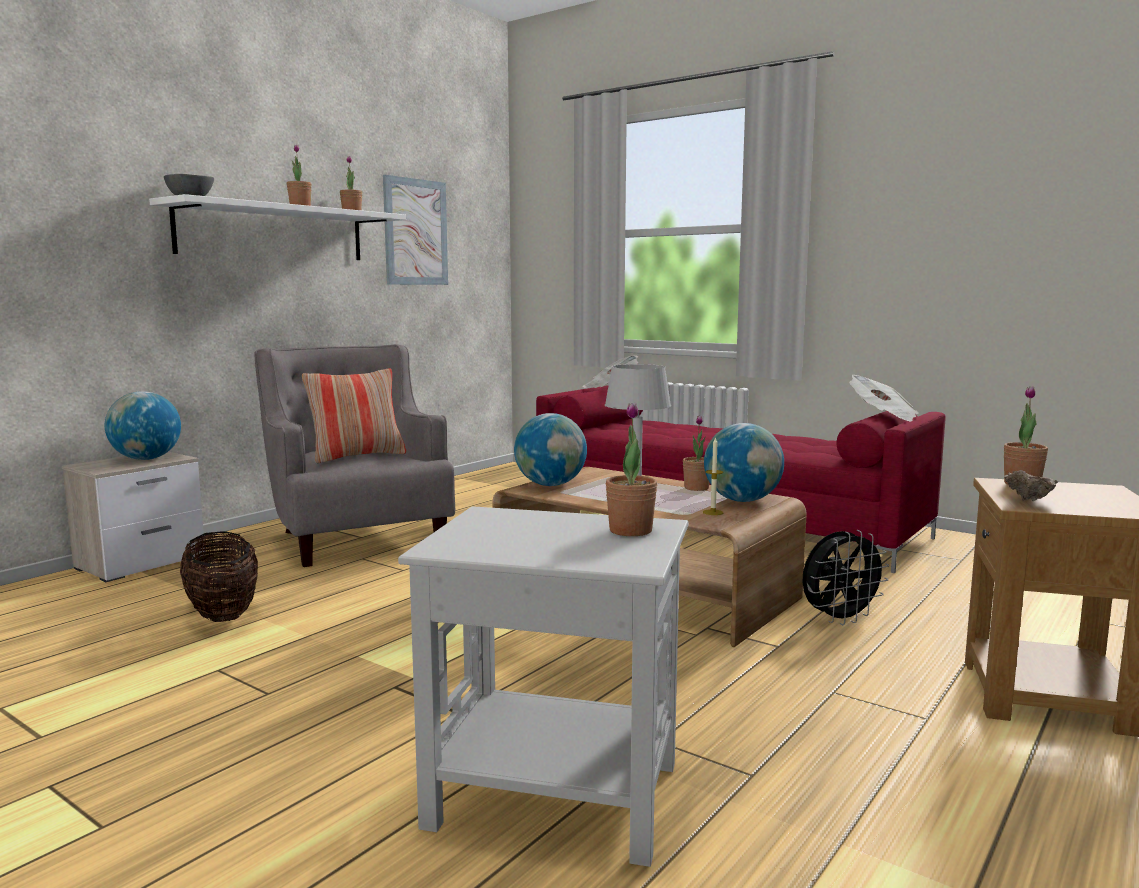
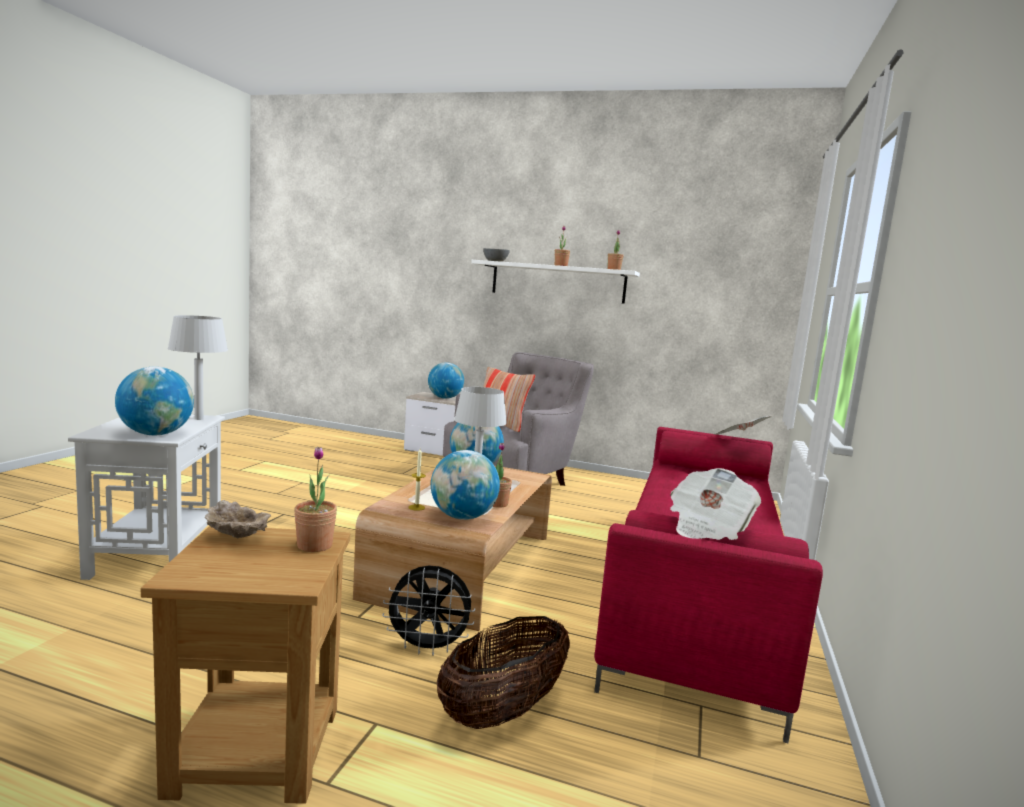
camera: 70 degrees right, 0 degrees up
basket [180,531,258,622] -> basket moved to [437,616,570,729]
picture [383,175,448,285] -> none
potted plant [606,402,657,536] -> globe [115,367,194,435]
black fan [802,530,889,626] -> black fan turned 45 degrees counterclockwise [383,566,475,656]
none -> grey table lamp [168,315,228,420]

